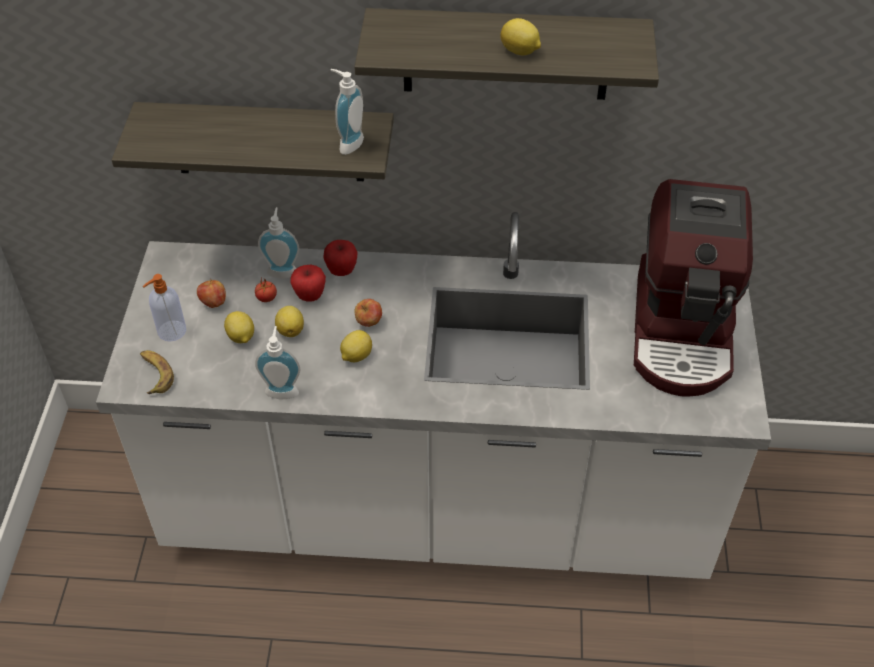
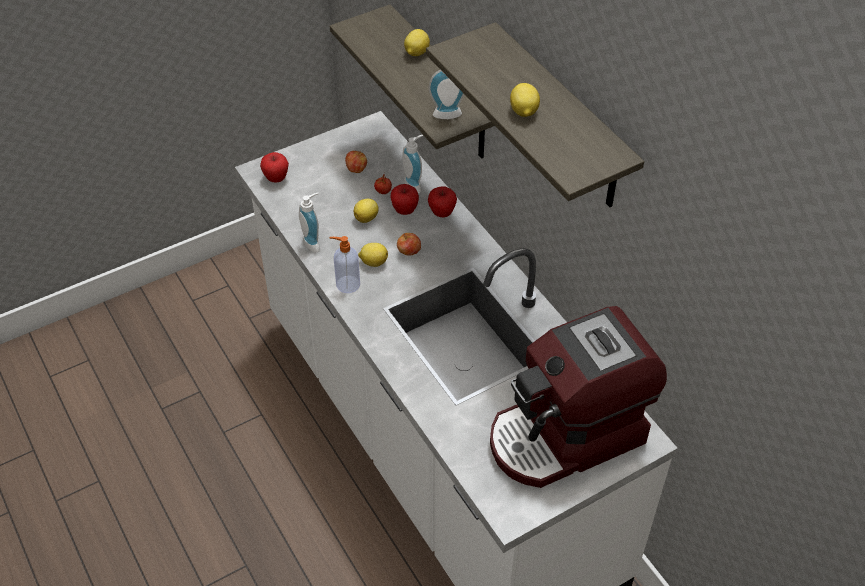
camera: 55 degrees right, 0 degrees up
banana [140,350,174,394] -> apple [260,152,289,183]
soap dispenser [143,274,186,342] -> soap dispenser moved to [330,236,360,293]
lemon [224,311,254,343] -> lemon moved to [404,29,430,56]

